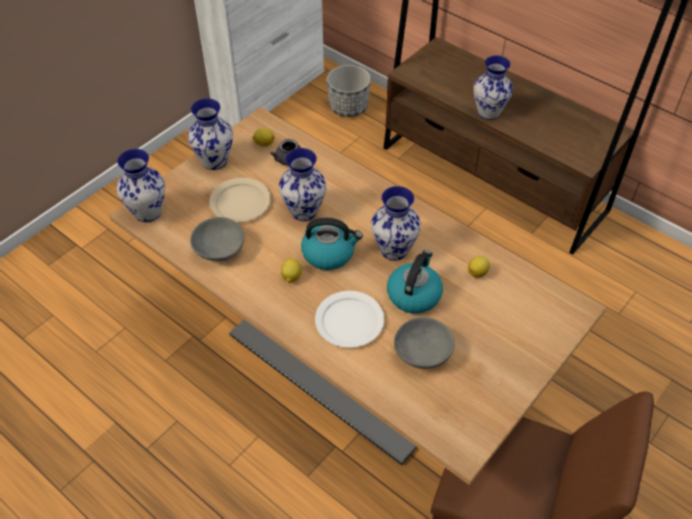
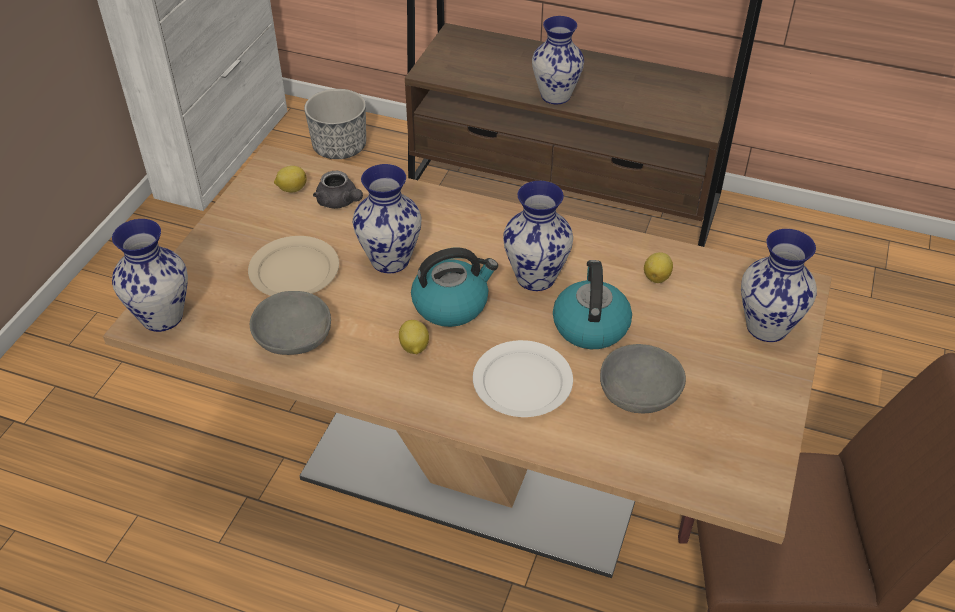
camera: 20 degrees left, 5 degrees down
vase [188,98,233,170] -> vase moved to [741,229,817,342]

